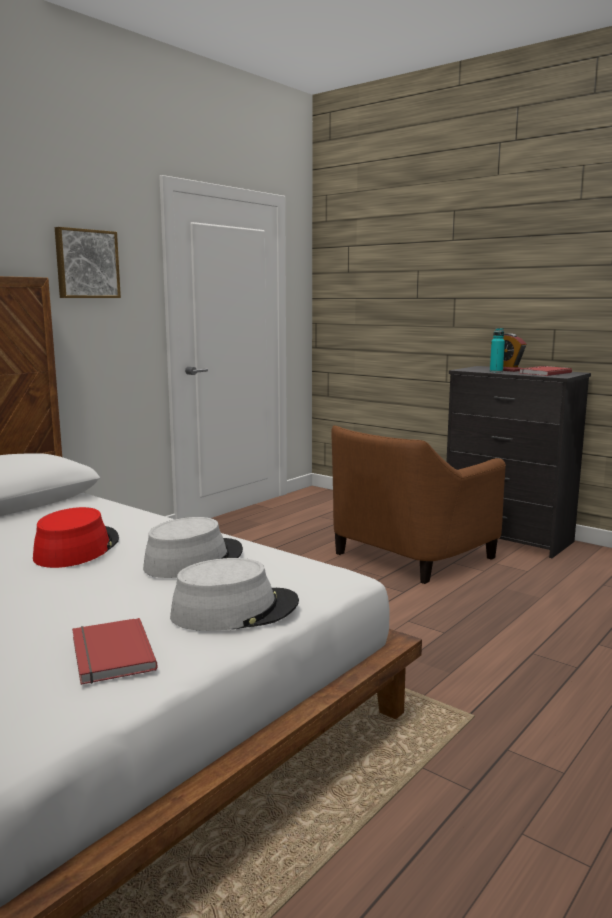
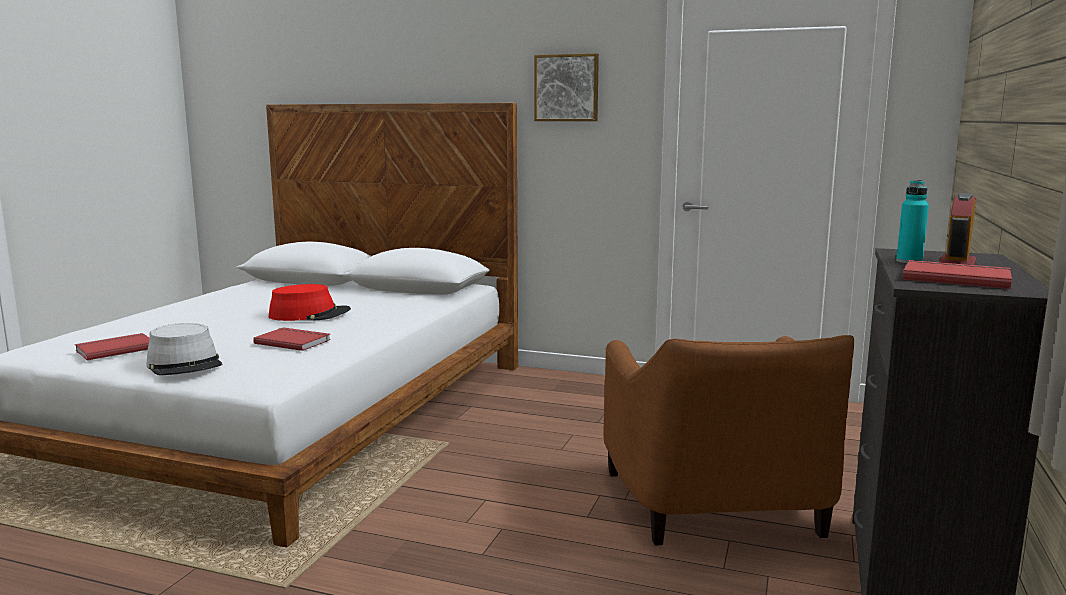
camera: 70 degrees right, 0 degrees up
grey hat [143,517,243,578] -> red book [253,327,331,351]
brown armchair [331,425,506,584] -> brown armchair turned 120 degrees counterclockwise [603,335,854,545]

